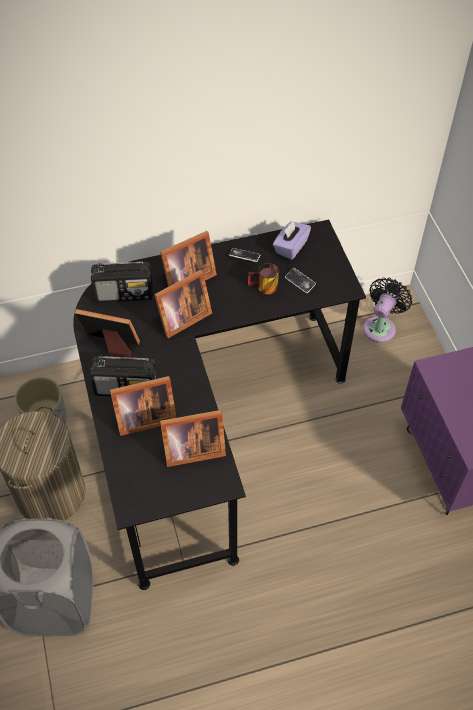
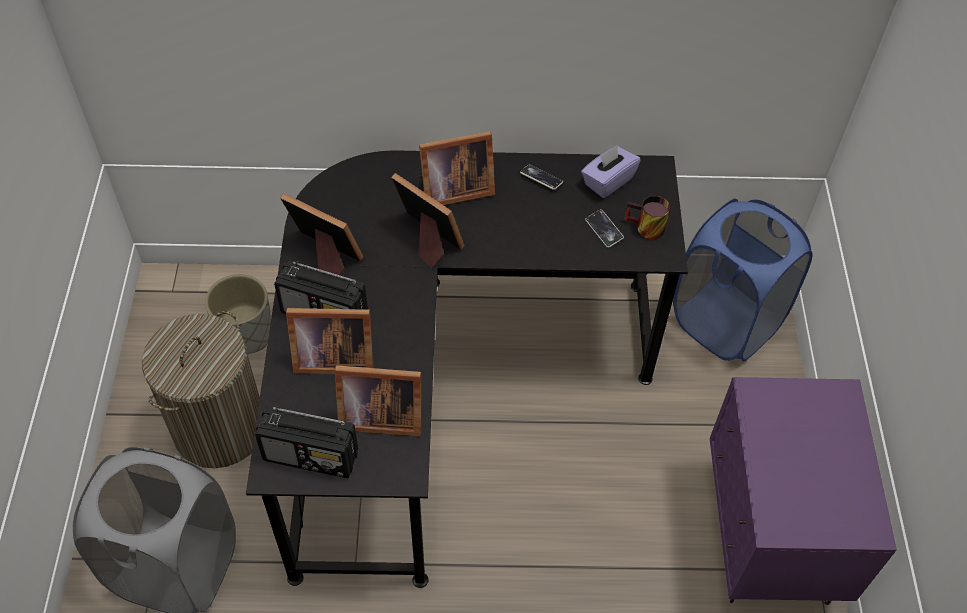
camera: 15 degrees right, 0 degrees up
radio [91,261,153,303] -> radio moved to [255,406,358,478]
picture frame [154,270,212,338] -> picture frame turned 120 degrees counterclockwise [391,173,465,269]
mug [248,263,279,295] -> mug moved to [624,196,670,239]
black fan [363,277,412,343] -> blue laundry basket [673,199,813,362]

